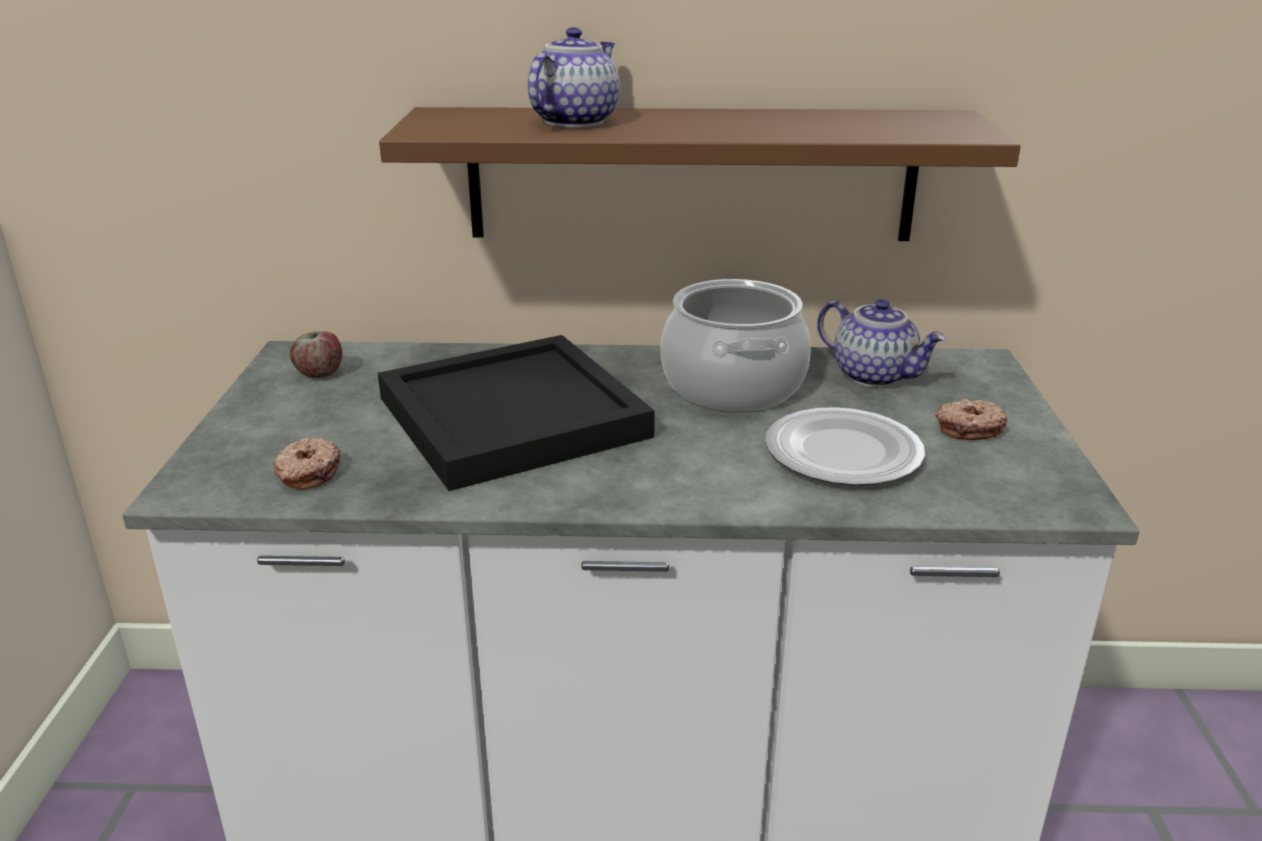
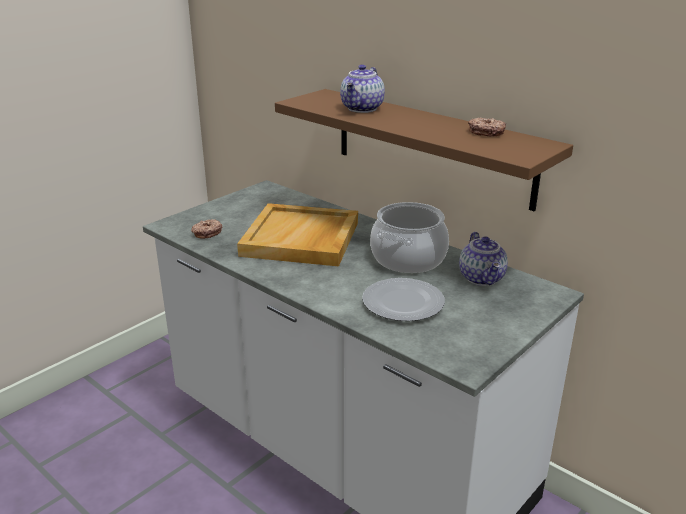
camera: 40 degrees right, 0 degrees up
apple [290,331,342,378] -> none
black tray [378,335,655,491] -> beige tray [237,203,358,267]
teapot [528,27,619,128] -> teapot turned 135 degrees clockwise [340,65,385,113]
donut [935,398,1008,440] -> donut moved to [468,118,506,136]

